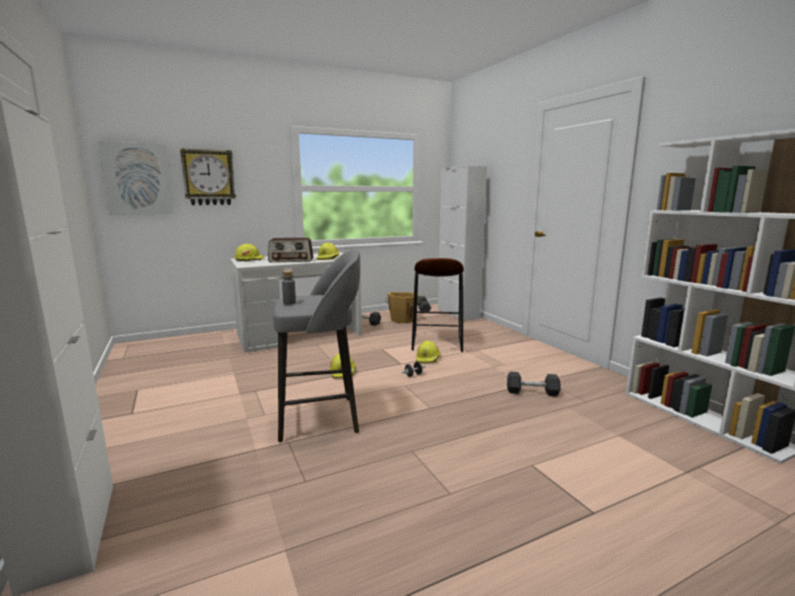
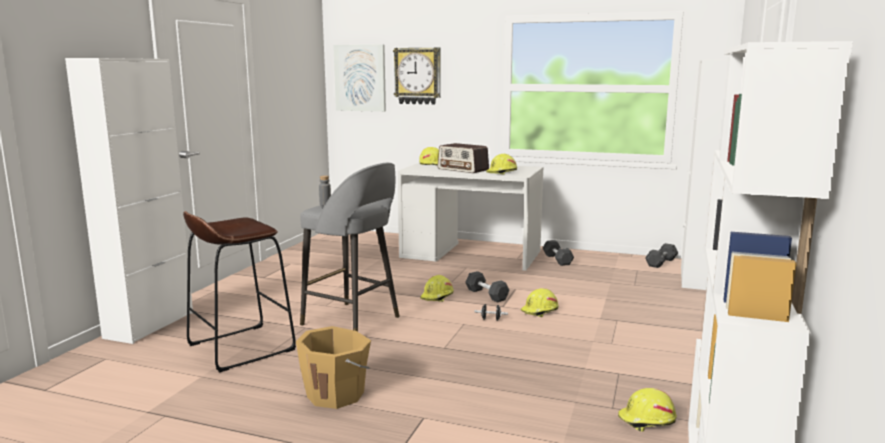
camera: 45 degrees right, 0 degrees up
orange bucket [385,292,422,323] -> orange bucket moved to [296,326,371,409]
brown stool [412,258,464,352] -> brown stool moved to [183,211,296,372]
grey dumbbell [507,372,561,396] -> grey dumbbell moved to [465,271,510,302]
none -> yellow hard hat [618,388,677,431]

